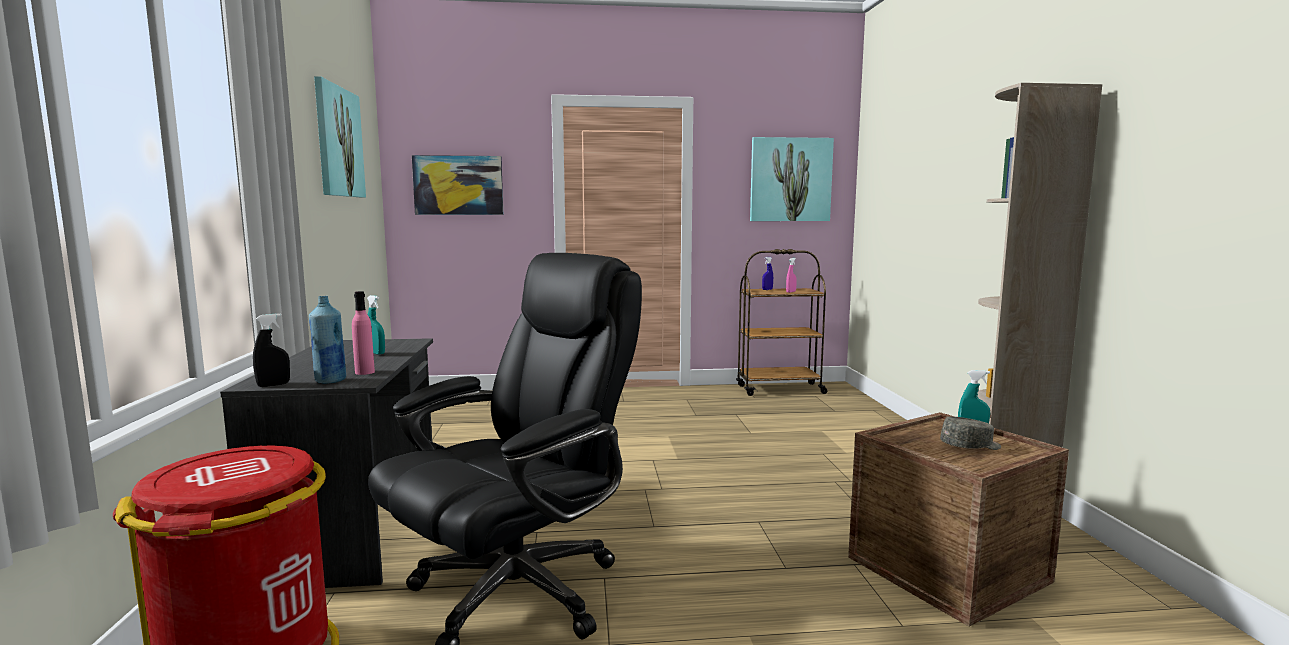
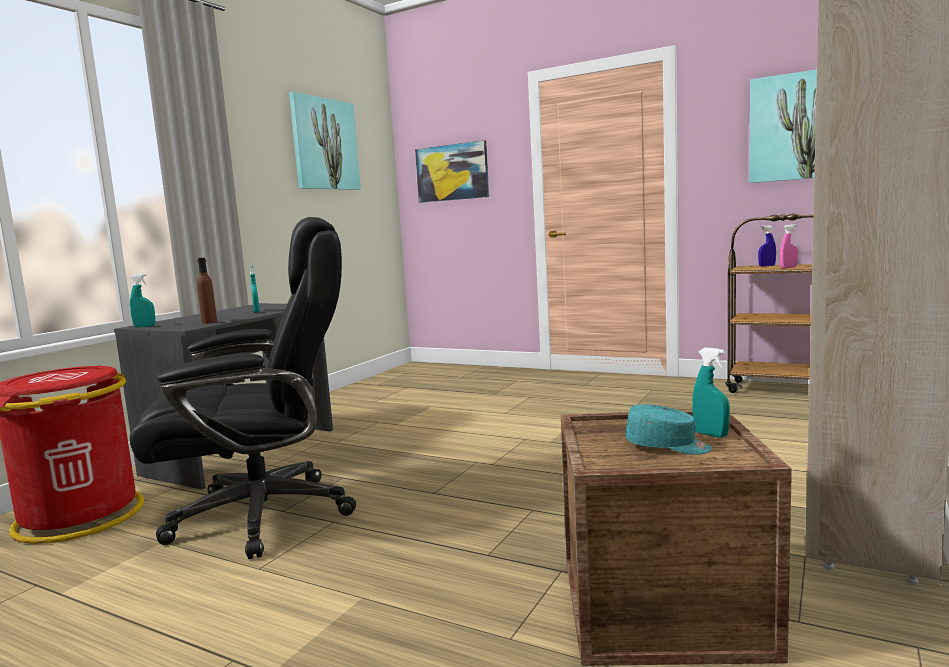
camera: 35 degrees right, 0 degrees up
black spray bottle [253,313,290,387] -> turquoise spray bottle [130,274,155,328]
blue bottle [309,296,346,384] -> none
pink bottle [352,291,375,375] -> brown bottle [197,258,217,324]
grey cap [940,416,1001,450] -> turquoise cap [626,404,712,455]

